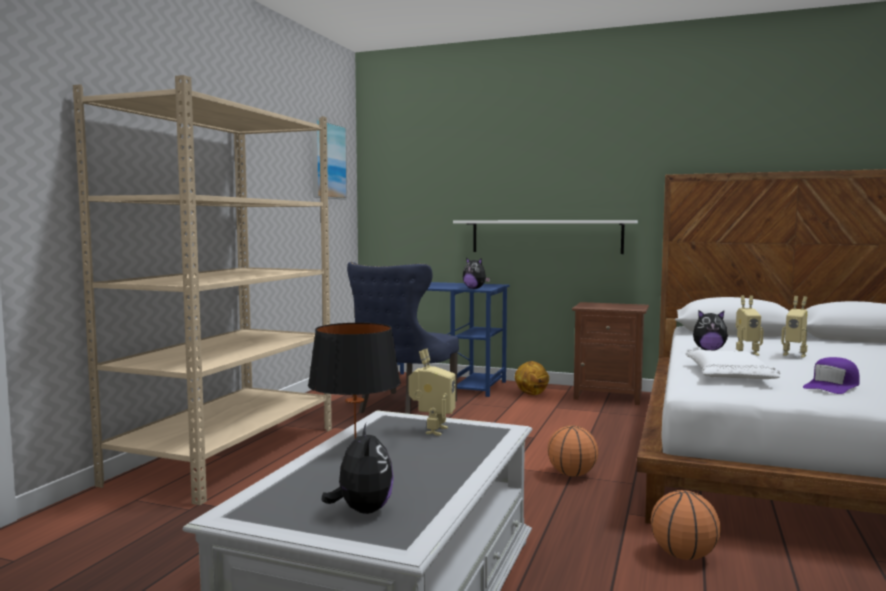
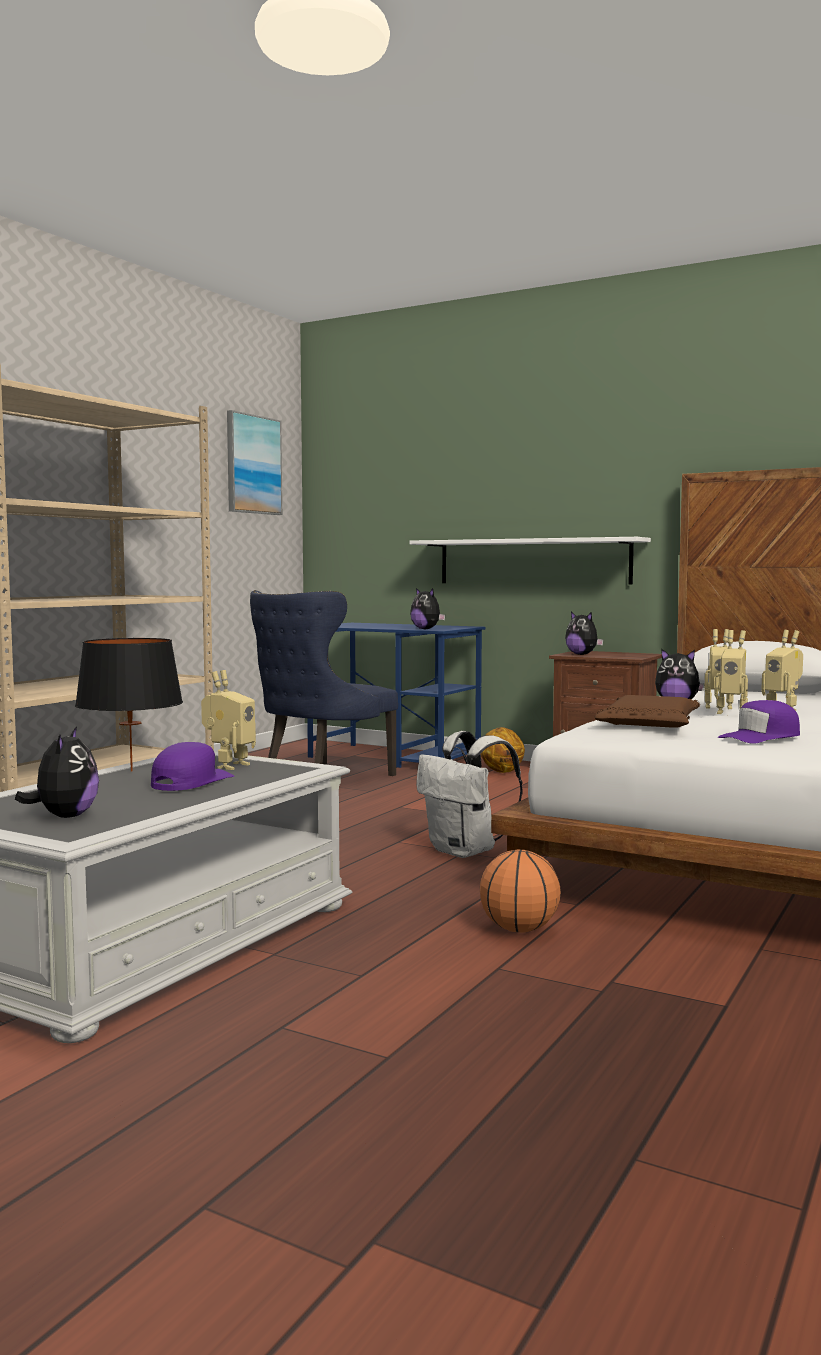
camera: 10 degrees right, 0 degrees up
basketball [548,425,598,477] -> white backpack [416,731,523,858]
white pillow [685,350,780,379] -> brown pillow [595,695,700,728]
none -> purple cap [151,742,234,791]
none -> plush toy [565,612,604,655]
none -> toy robot [714,630,748,714]

